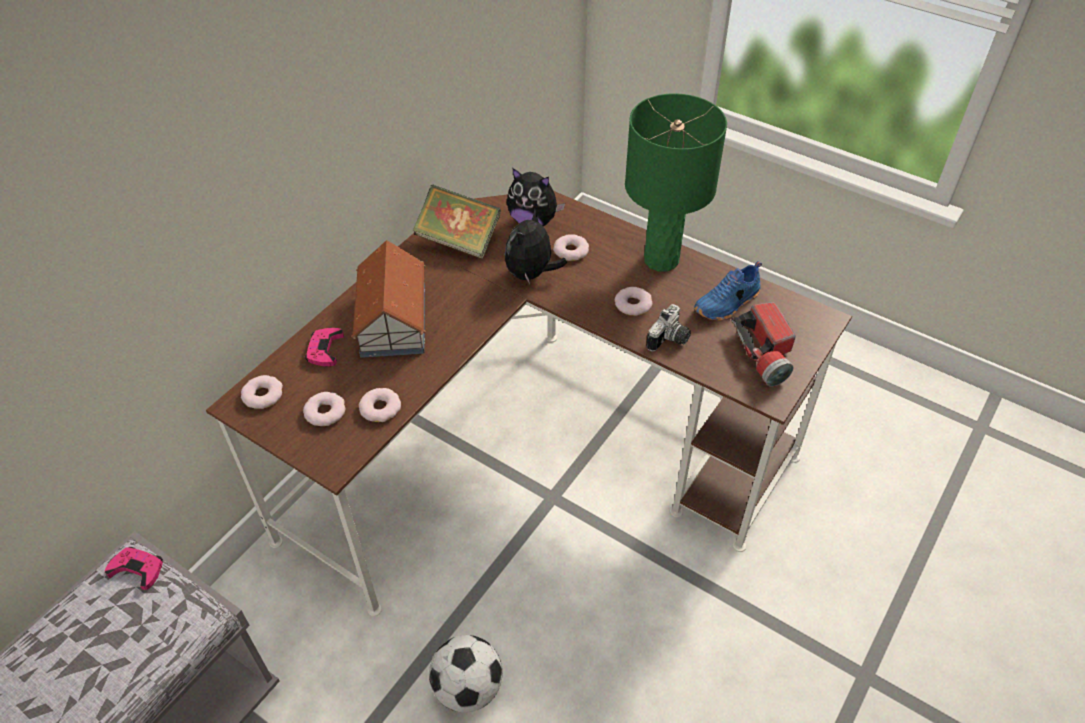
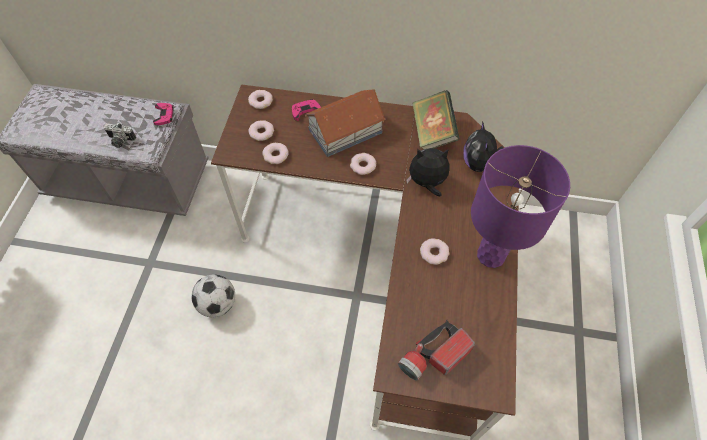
camera: 65 degrees right, 10 degrees up
donut [553,234,589,261] -> donut moved to [350,153,376,175]
green table lamp [625,93,727,272] -> purple table lamp [471,145,570,268]
camera [646,304,691,352] -> camera moved to [103,122,136,148]
blue shoe [694,261,762,321] -> none

